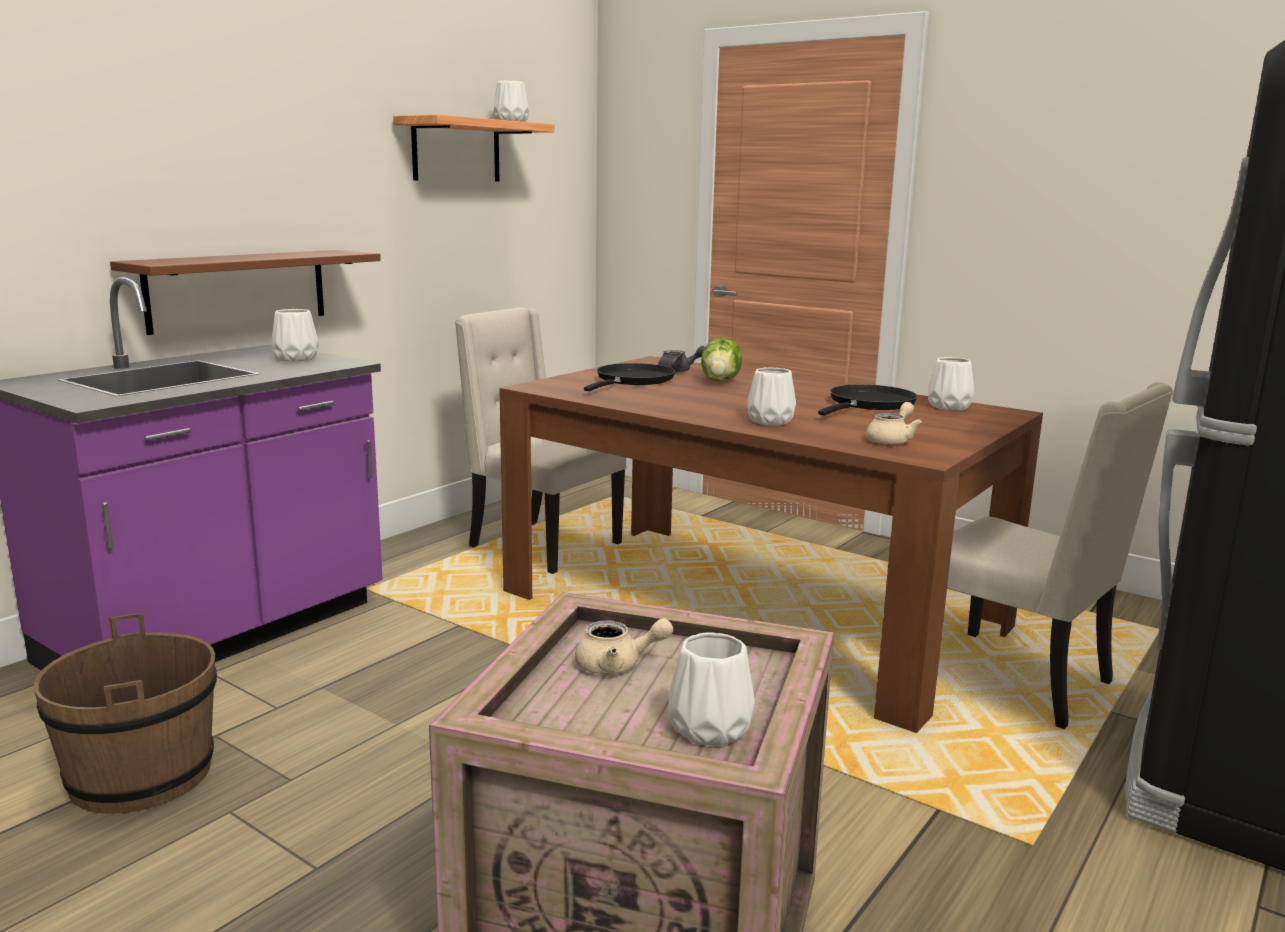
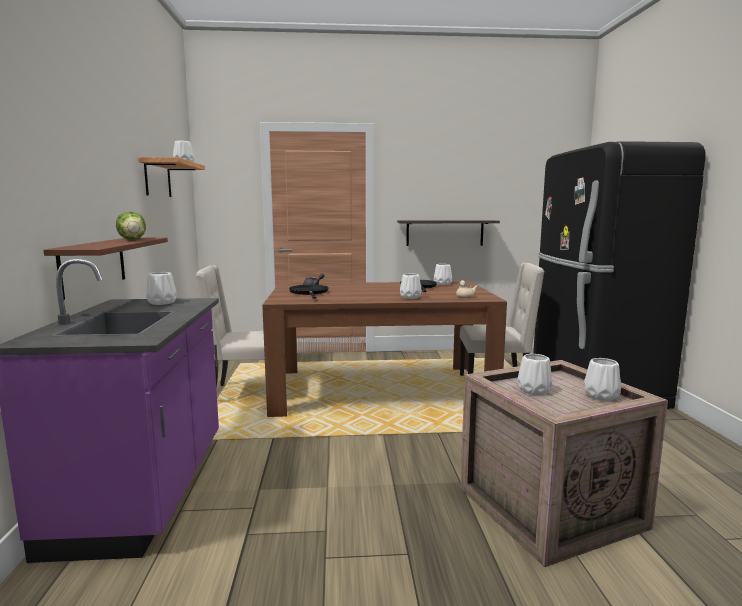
camera: 40 degrees left, 5 degrees down
brown bucket [34,613,217,814] -> none
beige teapot [575,618,673,674] -> white vase [517,354,552,395]
lettuce [701,338,742,381] -> lettuce moved to [116,212,146,240]
none -> shelf [397,220,500,246]

